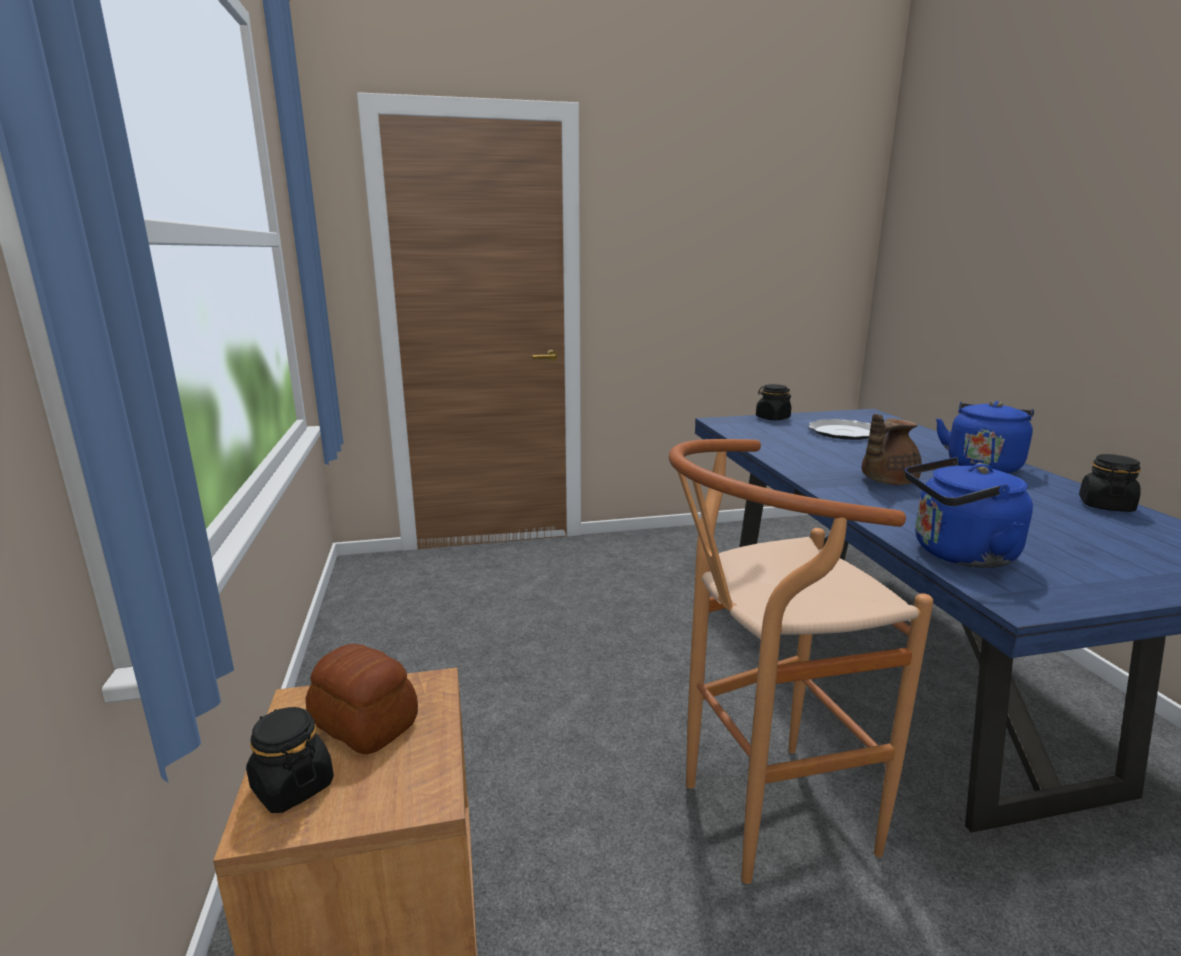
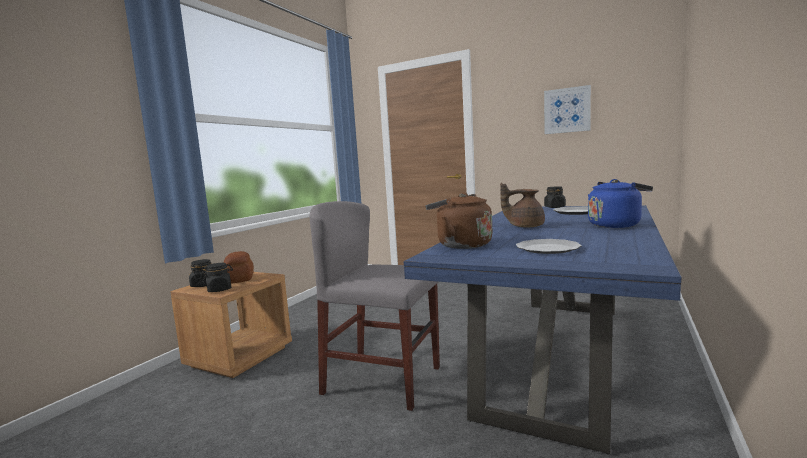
camera: 40 degrees right, 10 degrees down
brown stool [669,439,933,884] -> grey chair [310,201,440,411]
blue kettle [905,457,1033,568] -> brown kettle [425,193,493,249]
black jar [1079,454,1141,512] -> black jar moved to [202,263,233,292]
none -> plate [516,239,582,254]
none -> picture [544,85,591,134]

